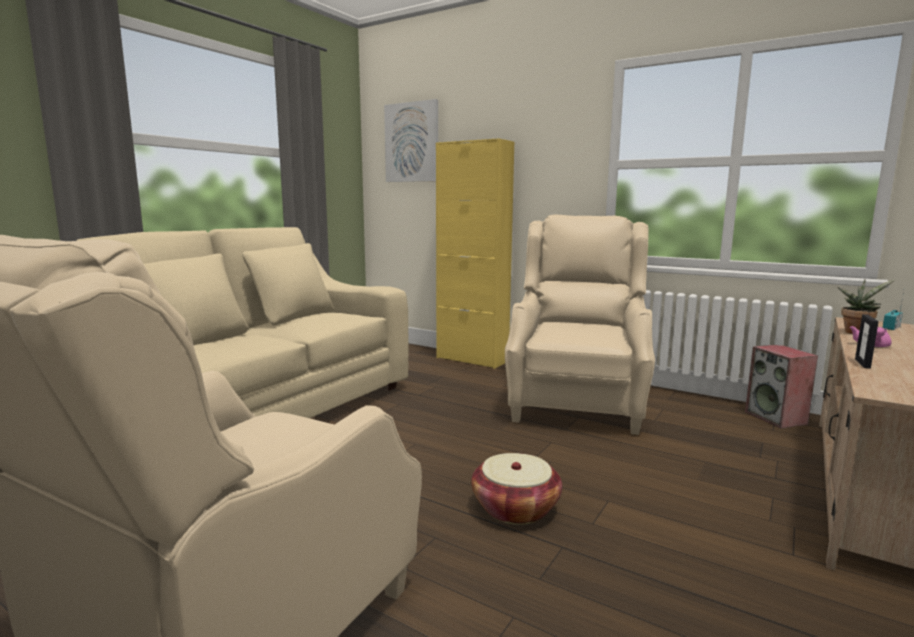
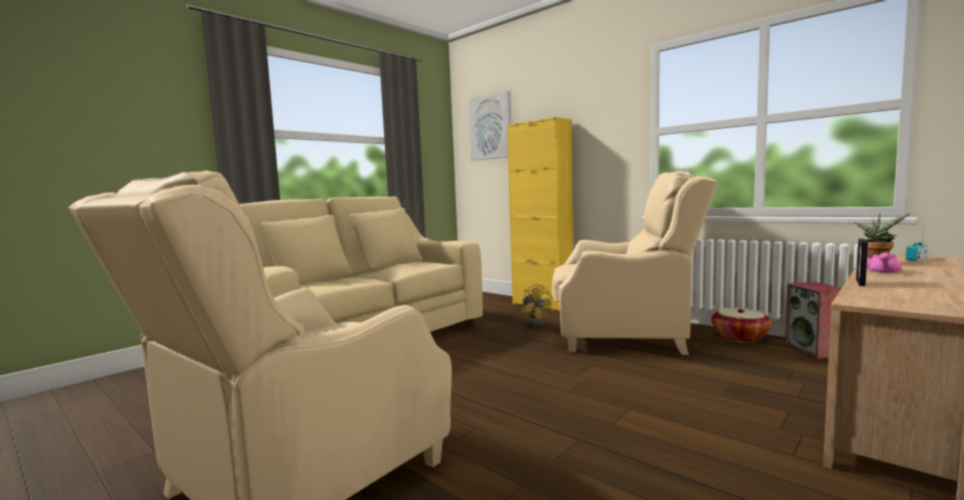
camera: 10 degrees right, 5 degrees down
basket [471,453,562,525] -> basket moved to [711,308,772,343]
beige armchair [505,214,655,435] -> beige armchair turned 75 degrees clockwise [552,171,719,355]
none -> yellow fan [522,283,551,327]

